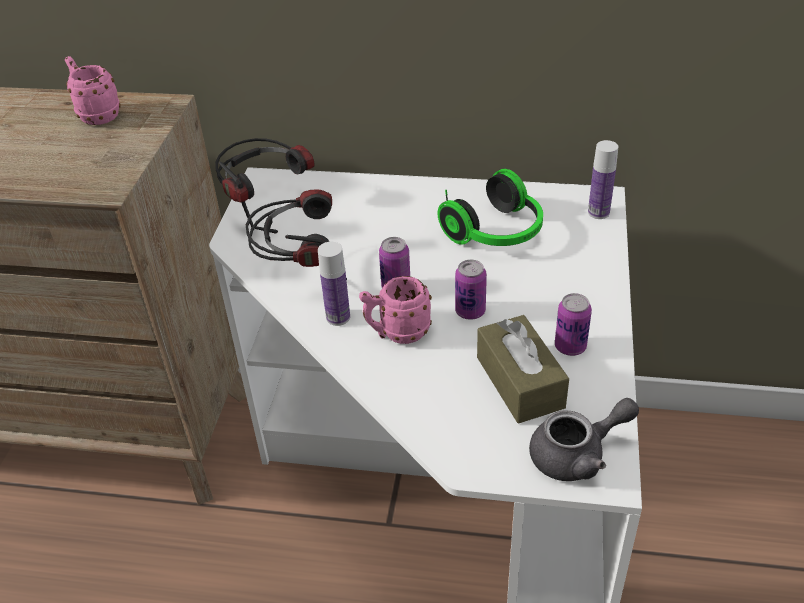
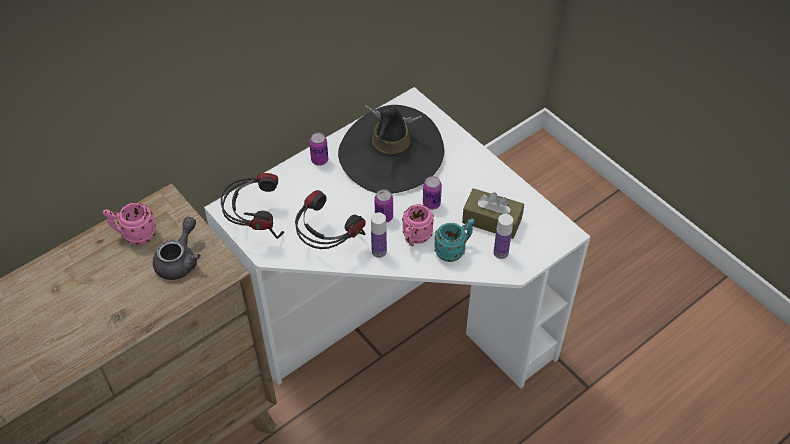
camera: 50 degrees left, 10 degrees up
headphones [438,169,543,246] -> black hat [338,105,444,194]
grey teapot [529,398,639,481] -> grey teapot moved to [153,217,201,280]
can [555,293,592,356] -> can moved to [309,133,328,166]
bottle [588,140,618,219] -> bottle moved to [493,214,513,259]
none -> turquoise mug [434,218,474,262]

